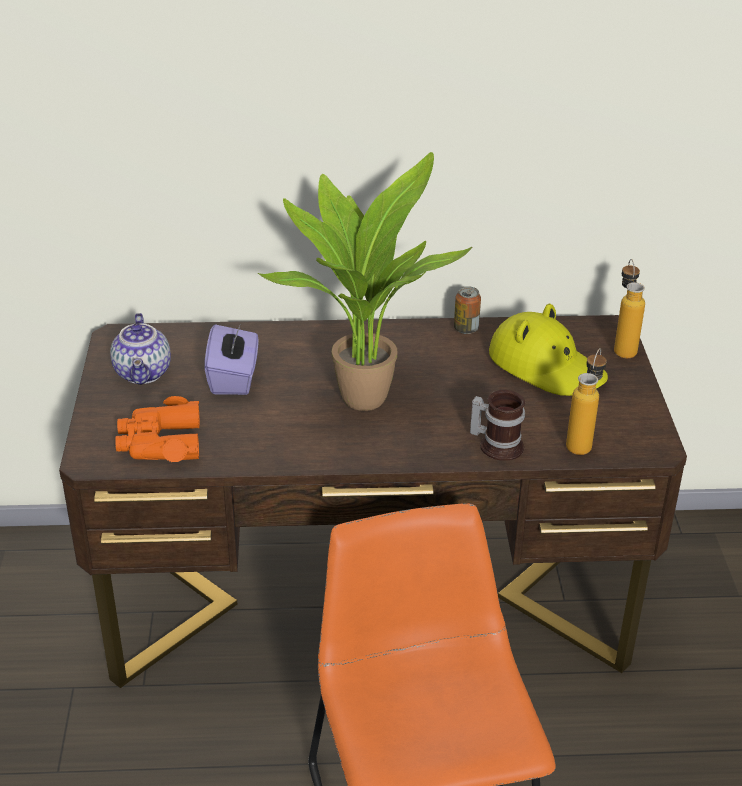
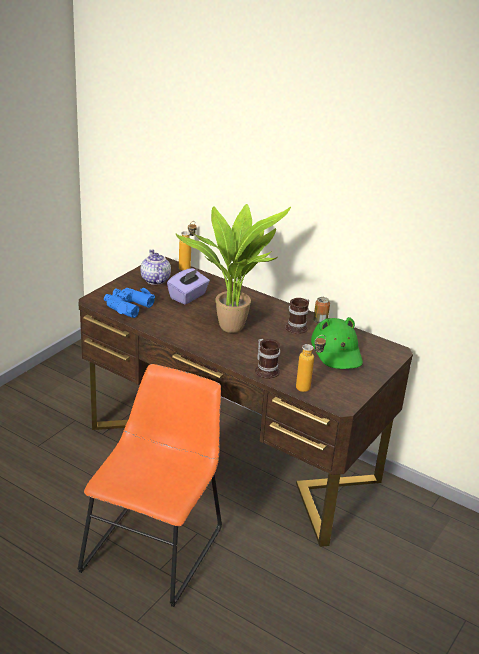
camera: 35 degrees right, 5 degrees down
teapot [110,313,171,385] -> teapot turned 135 degrees clockwise [141,249,171,285]
orange binoculars [115,396,200,462] -> blue binoculars [104,288,155,318]
yellow hat [489,304,608,396] -> green hat [311,317,363,369]
bottle [614,259,645,358] -> bottle moved to [179,221,197,271]
none -> mug [286,298,309,334]

